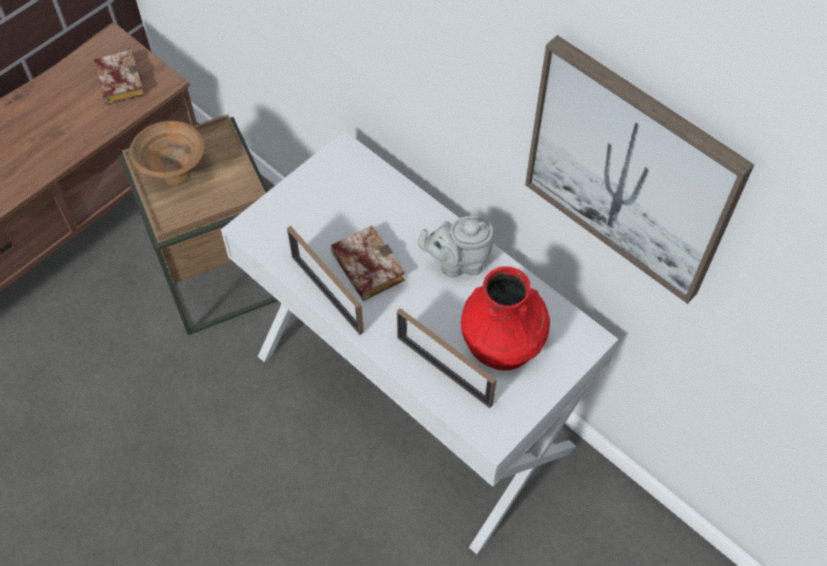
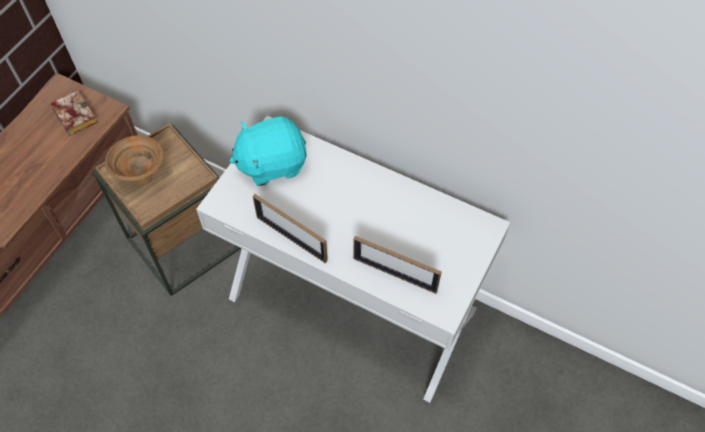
camera: 15 degrees left, 0 degrees up
book [331,225,405,301] -> none
grey teapot [418,216,494,278] -> none
red vase [461,267,550,371] -> none
picture [525,35,754,304] -> none
none -> turquoise plush toy [229,116,307,186]

